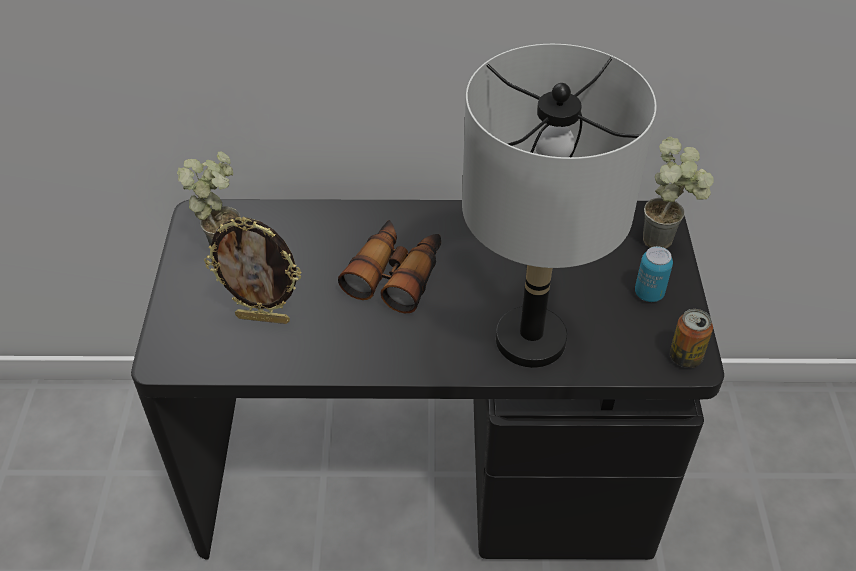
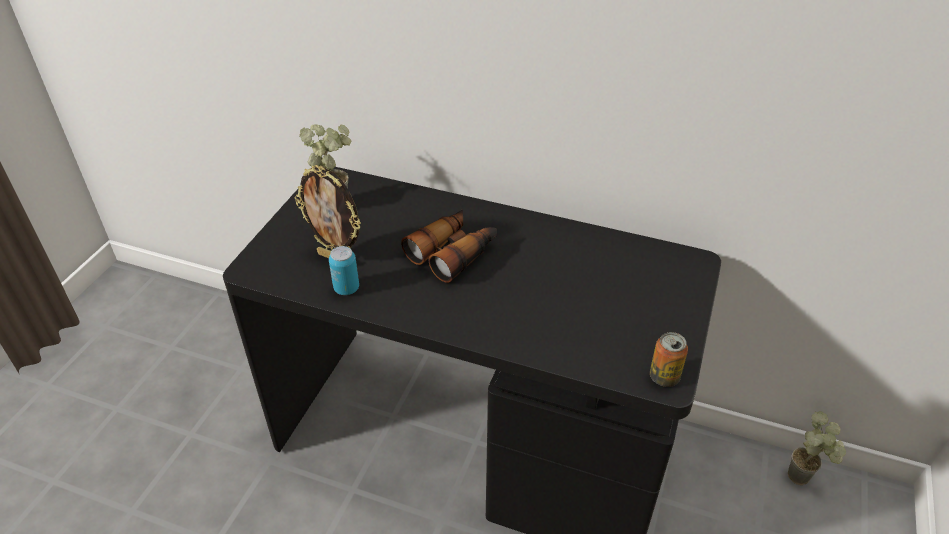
camera: 20 degrees right, 5 degrees down
grey table lamp [462,44,657,368] -> none
can [635,246,673,302] -> can moved to [329,246,359,295]
potted plant [643,137,714,249] -> potted plant moved to [788,411,846,485]

